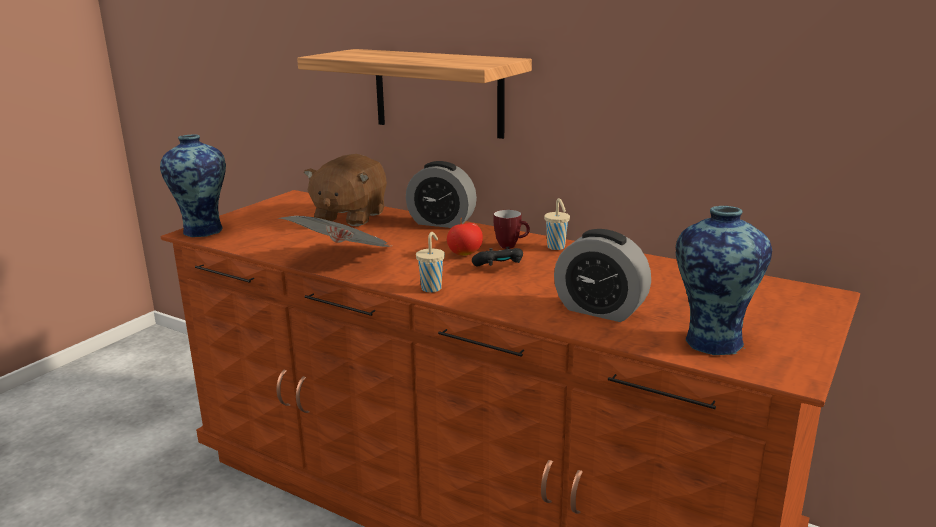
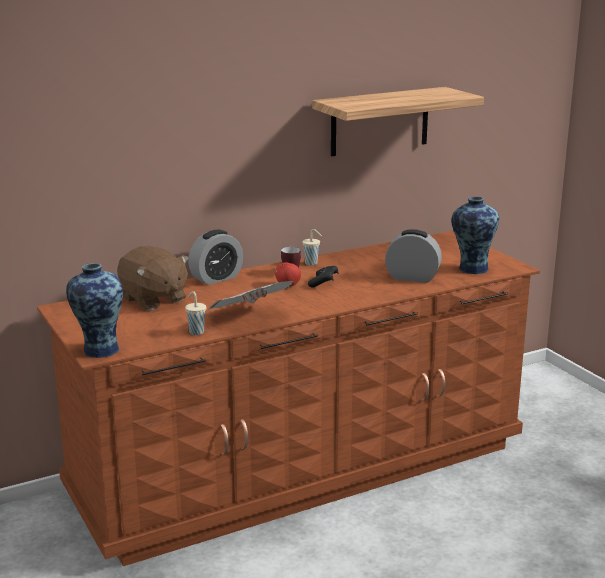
camera: 60 degrees left, 0 degrees up
shelf [297,49,532,139] -> shelf moved to [312,87,484,156]
beige cup [416,232,445,292] -> beige cup moved to [185,291,206,335]
alarm clock [554,229,651,322] -> alarm clock turned 135 degrees counterclockwise [385,229,442,283]

